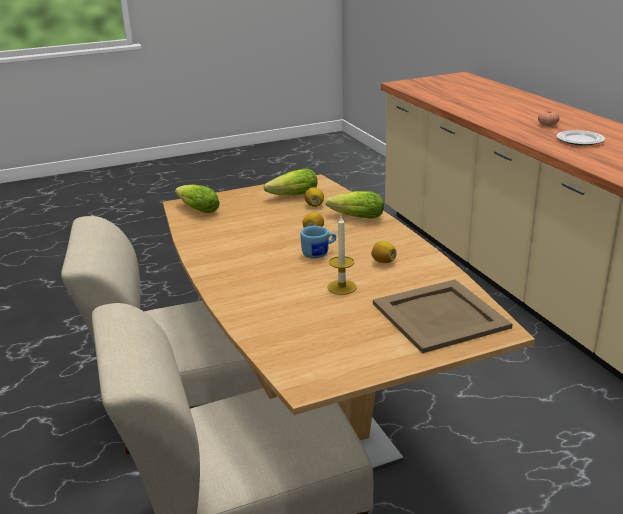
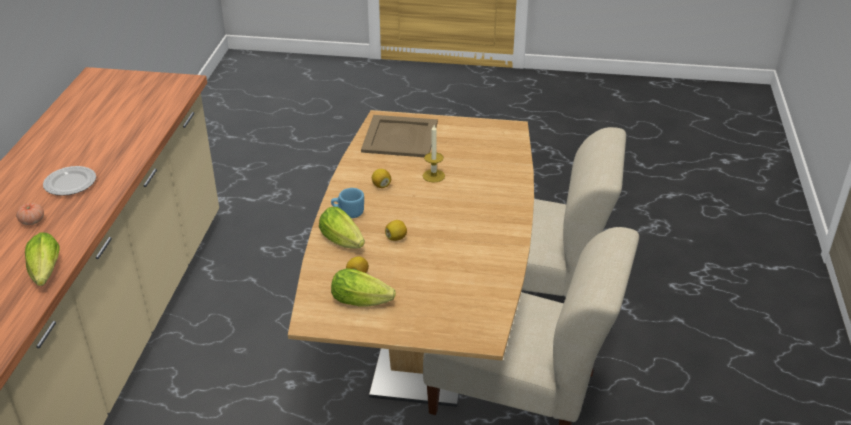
camera: 150 degrees left, 10 degrees up
lettuce [175,184,220,213] -> lettuce moved to [25,233,60,286]
blue mug [300,226,336,259] -> blue mug moved to [331,188,364,218]

